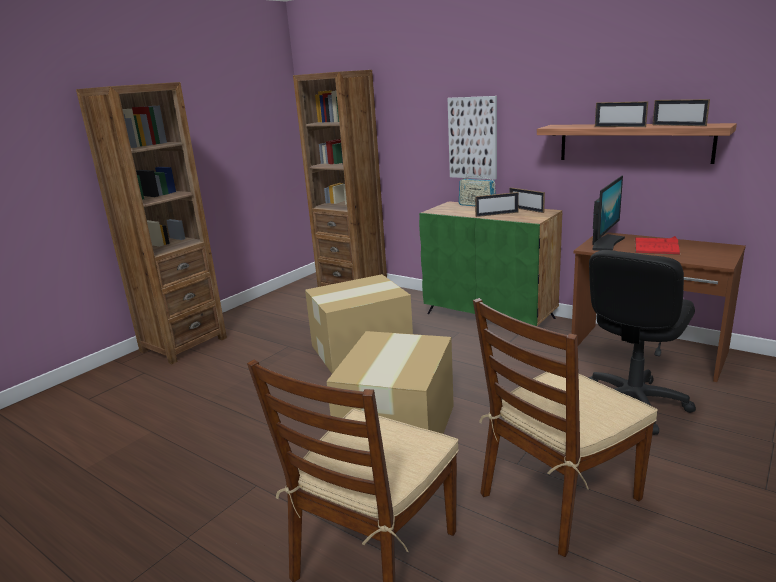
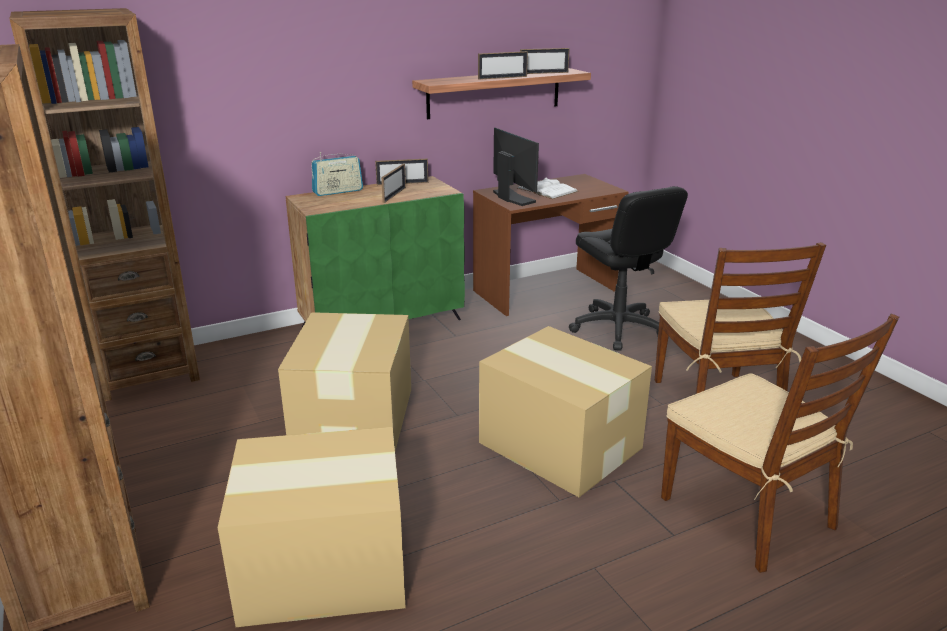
camera: 65 degrees left, 5 degrees up
picture [448,96,497,180] -> none
red book [635,236,680,255] -> white book [517,177,578,199]
none -> cardboard box [218,427,406,627]

